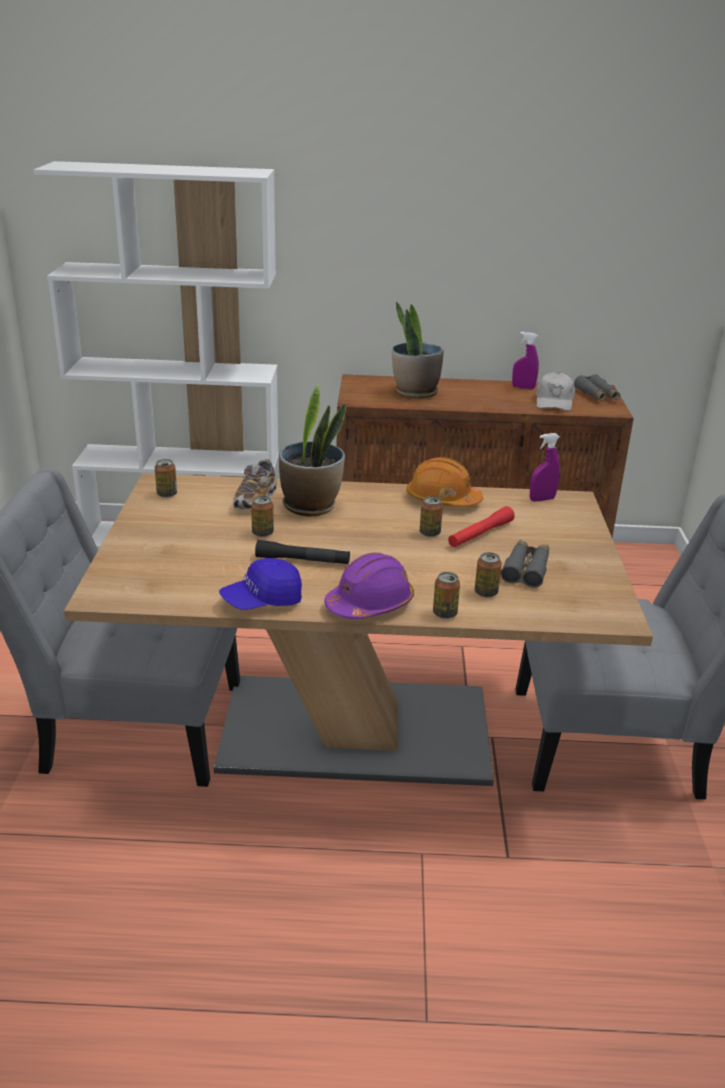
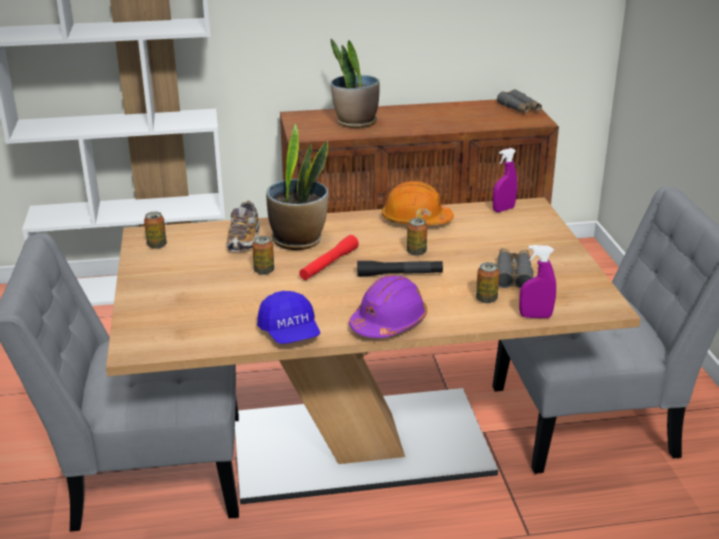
camera: 10 degrees left, 0 degrees up
blue cap [219,558,302,610] -> blue cap turned 75 degrees counterclockwise [257,291,320,344]
black flashlight [255,540,350,564] -> black flashlight moved to [357,261,443,277]
can [433,572,460,619] -> none
red flashlight [448,506,515,547] -> red flashlight moved to [299,235,359,280]
purple spray bottle [512,332,539,389] -> purple spray bottle moved to [519,245,556,318]
white cap [536,372,575,411] -> none

